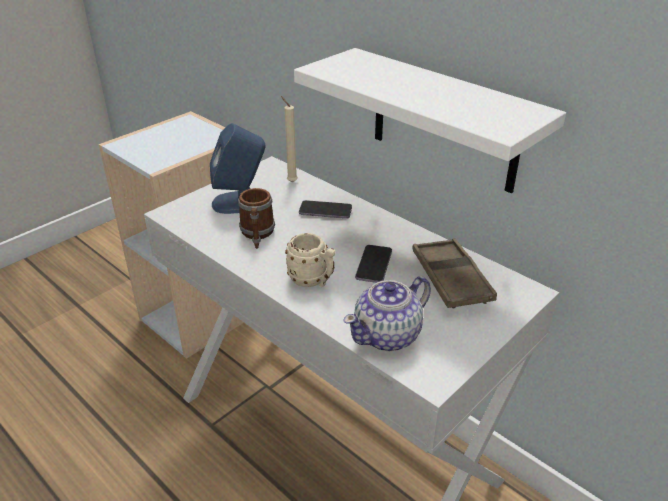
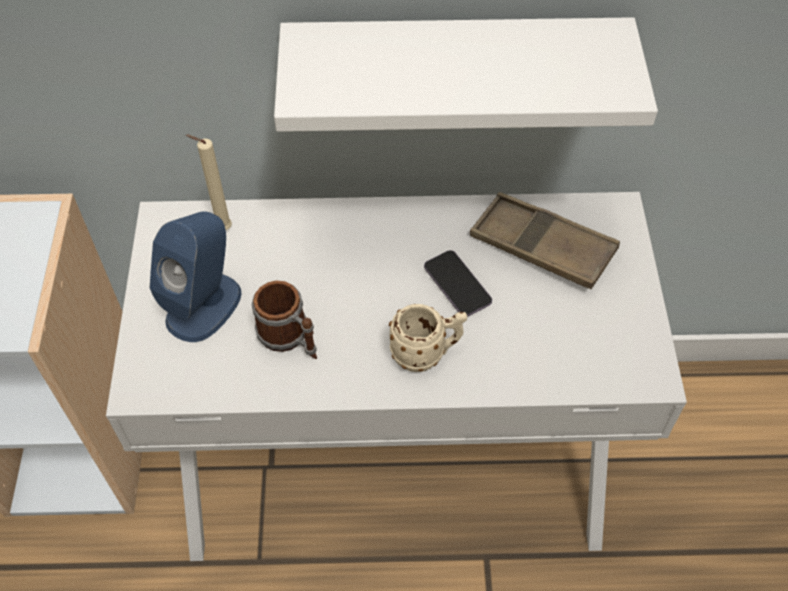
camera: 45 degrees left, 20 degrees up
phone [299,200,352,219] -> none
teapot [343,276,431,351] -> none

